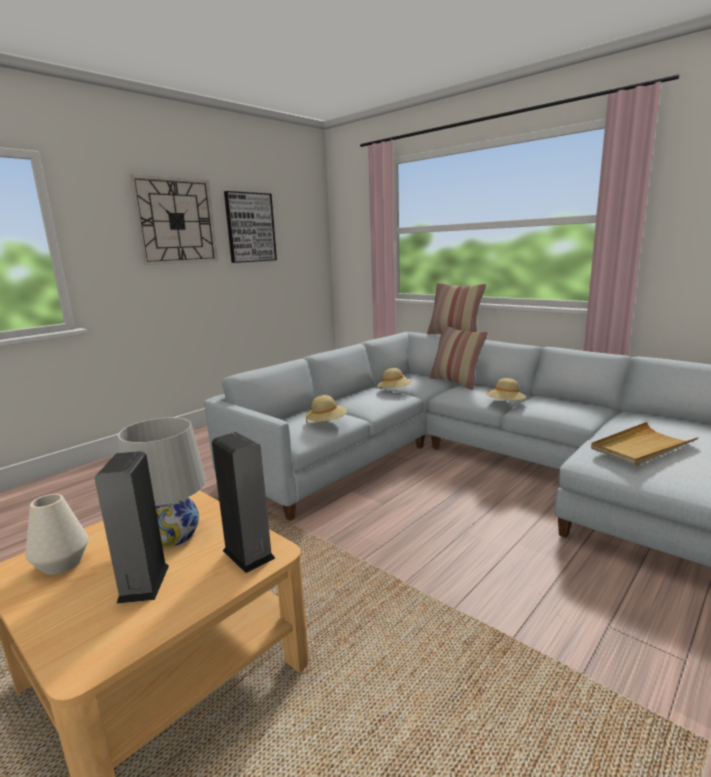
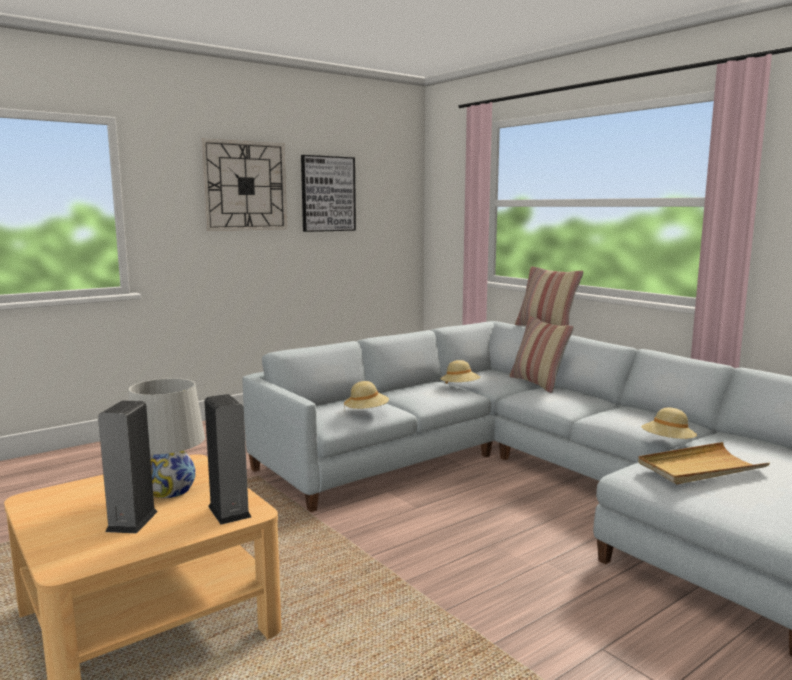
camera: 10 degrees right, 5 degrees down
white vase [25,494,88,575] -> none
beige hat [486,378,526,400] -> beige hat moved to [641,407,697,439]

